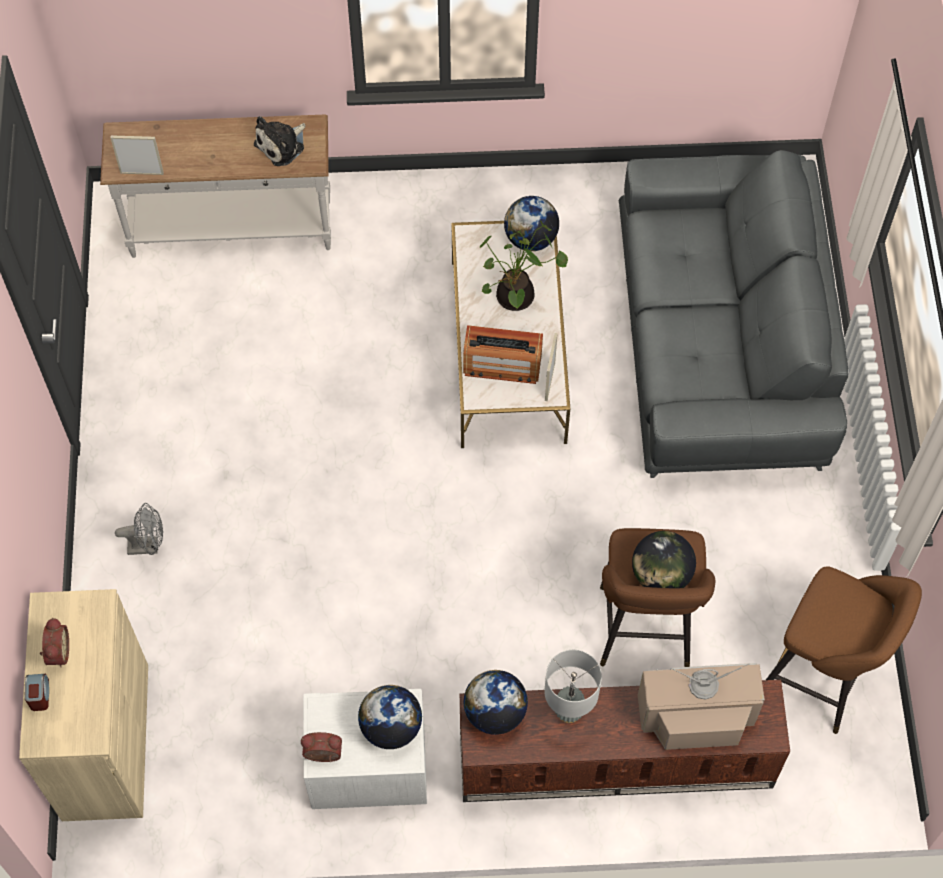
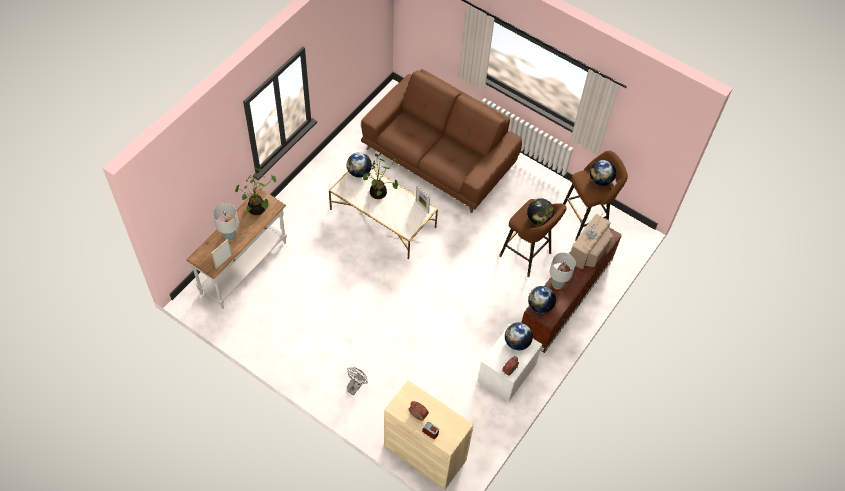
camera: 55 degrees left, 5 degrees down
plush toy [254,116,306,166] -> potted plant [235,168,277,215]
radio [463,325,543,384] -> none
grey sofa [618,150,848,478] -> brown sofa [361,69,522,213]
none -> grey table lamp [213,203,239,242]
none -> globe [590,160,616,186]

